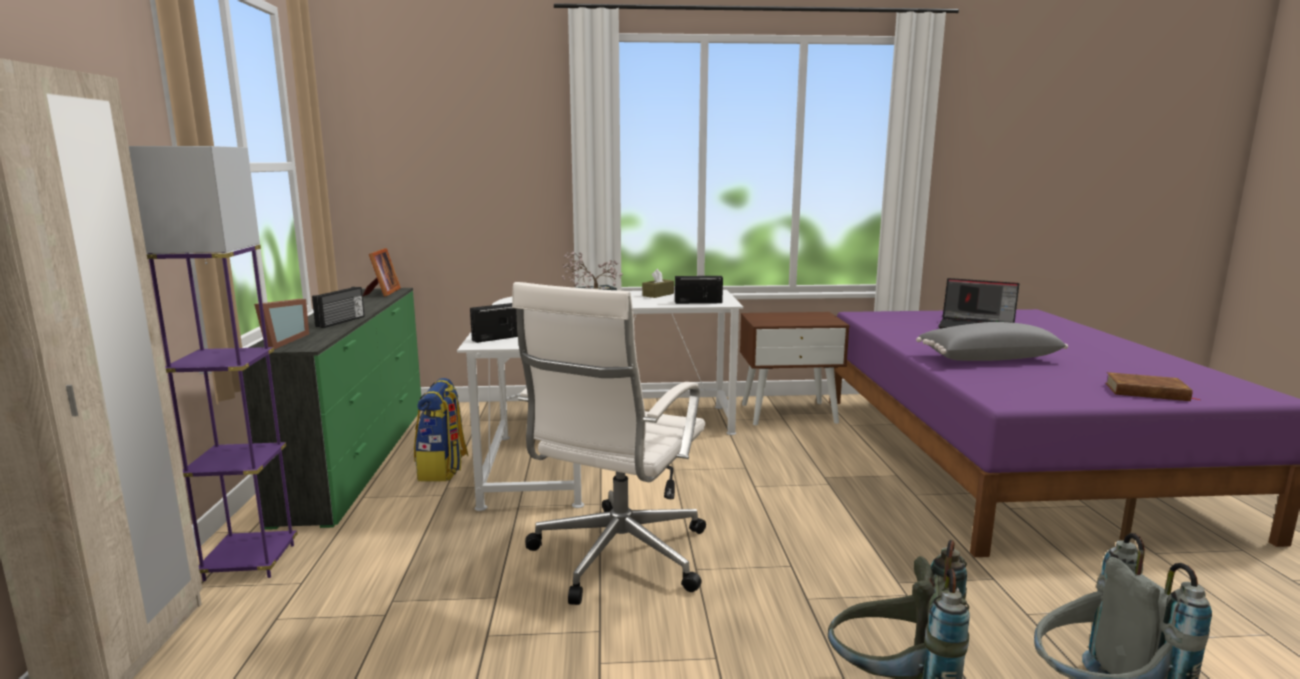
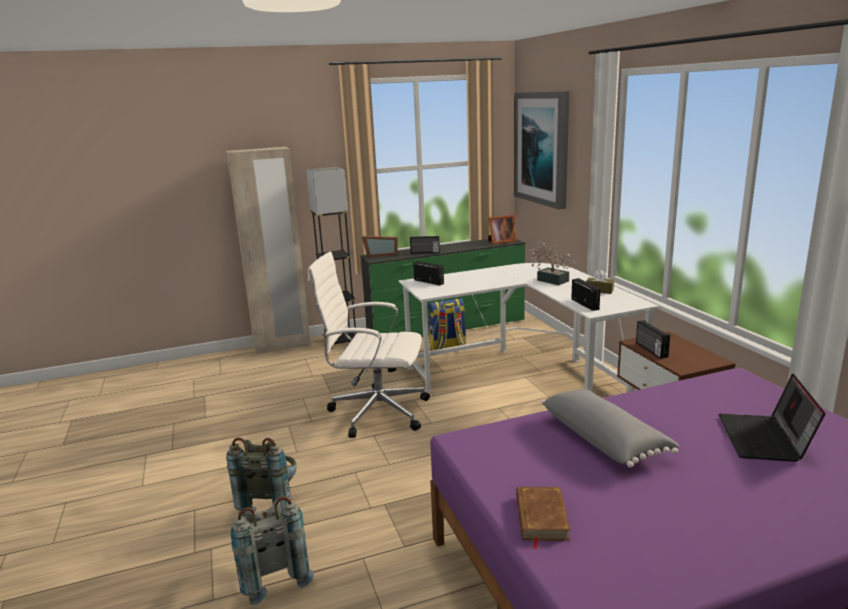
camera: 75 degrees right, 5 degrees up
purple floor lamp [129,146,298,582] -> grey floor lamp [306,167,356,349]
none -> picture [514,91,569,209]
none -> radio [636,320,670,359]

